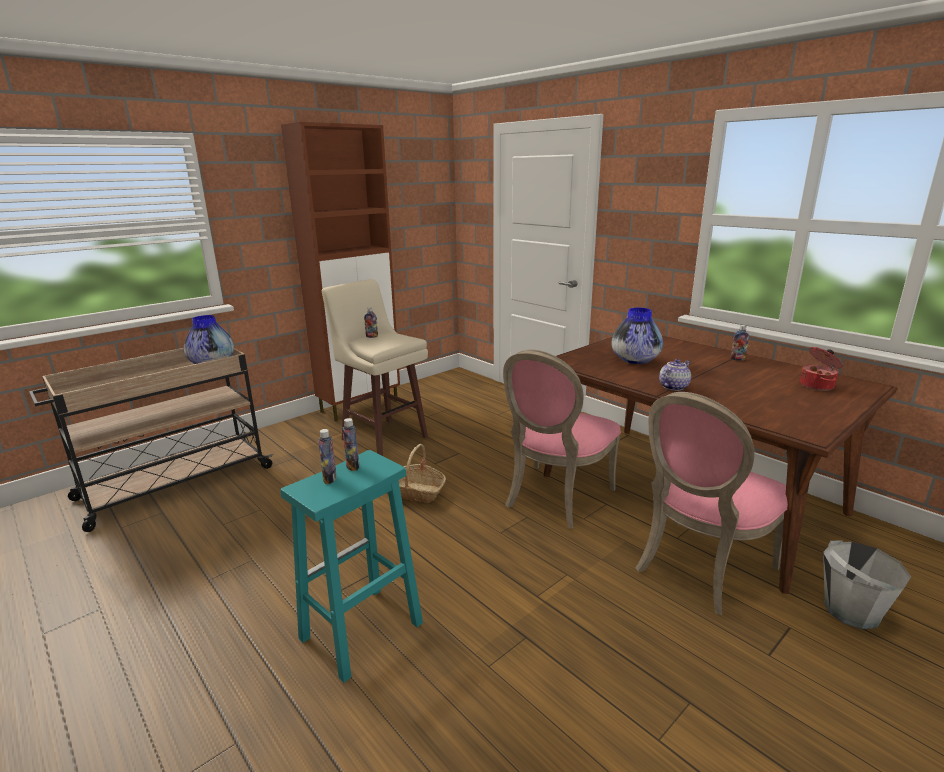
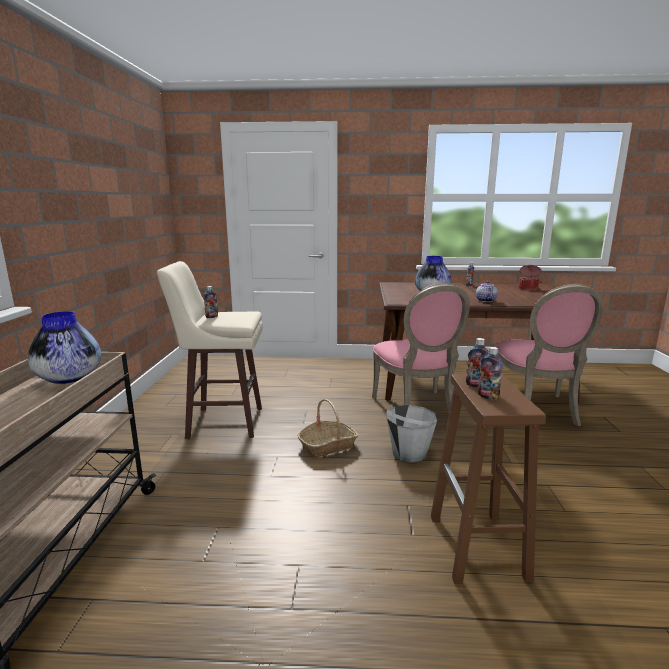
camera: 45 degrees left, 5 degrees down
turquoise stool [280,450,423,683] -> brown stool [431,374,546,584]
brown cabinet [281,122,400,421] -> none
grey bucket [823,540,911,629] -> grey bucket moved to [386,405,437,463]

